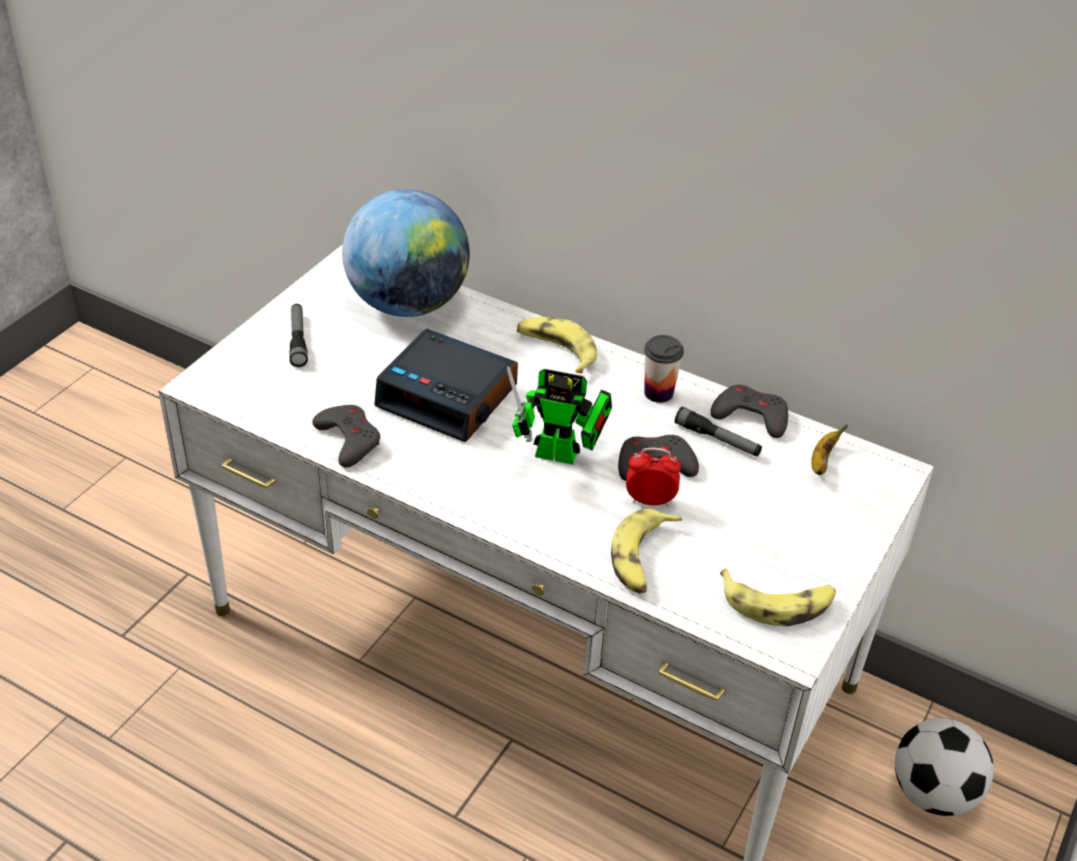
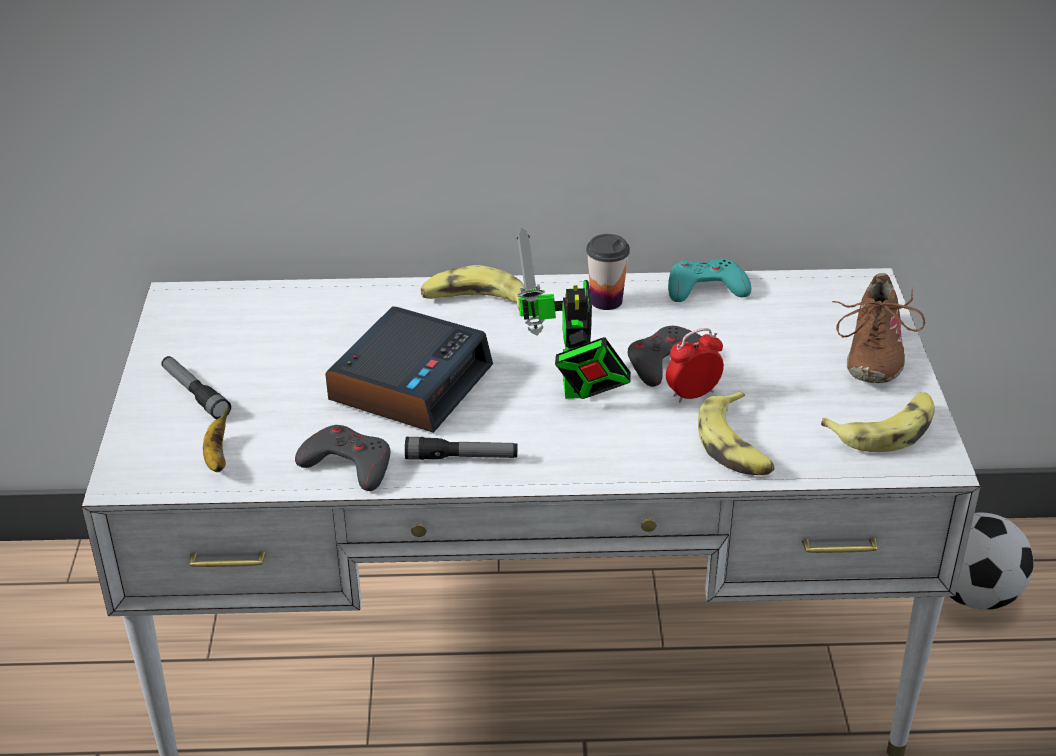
camera: 30 degrees left, 5 degrees down
globe [342,189,470,317] -> none
alarm clock [374,329,518,442] -> alarm clock turned 60 degrees counterclockwise [325,307,493,433]
toy robot [507,367,612,465] -> toy robot turned 105 degrees clockwise [517,228,631,399]
flashlight [675,407,762,456] -> flashlight moved to [405,437,517,460]
grey game controller [710,385,788,438] -> turquoise game controller [668,259,751,302]
banana [811,424,848,475] -> banana moved to [203,405,230,472]
none -> brown shoe [832,273,925,383]

